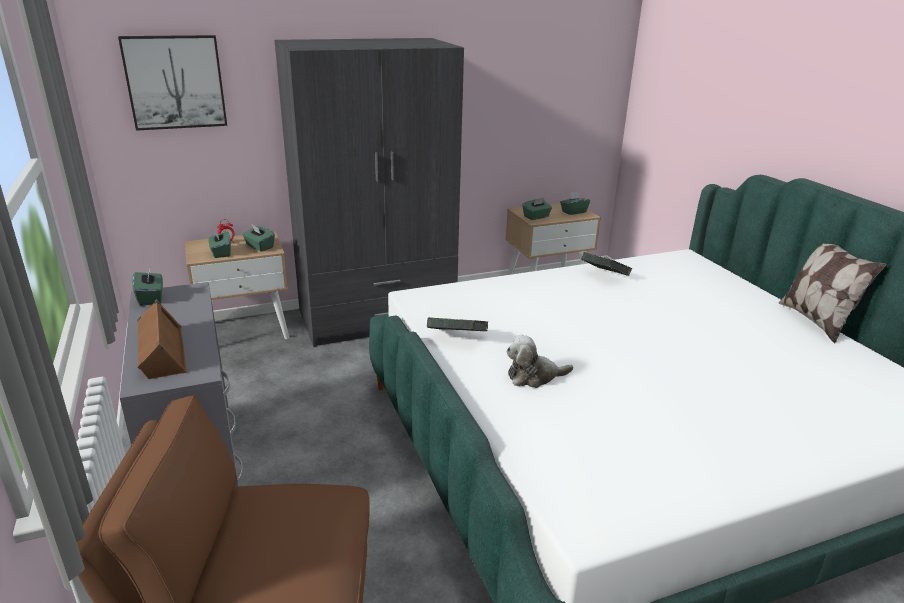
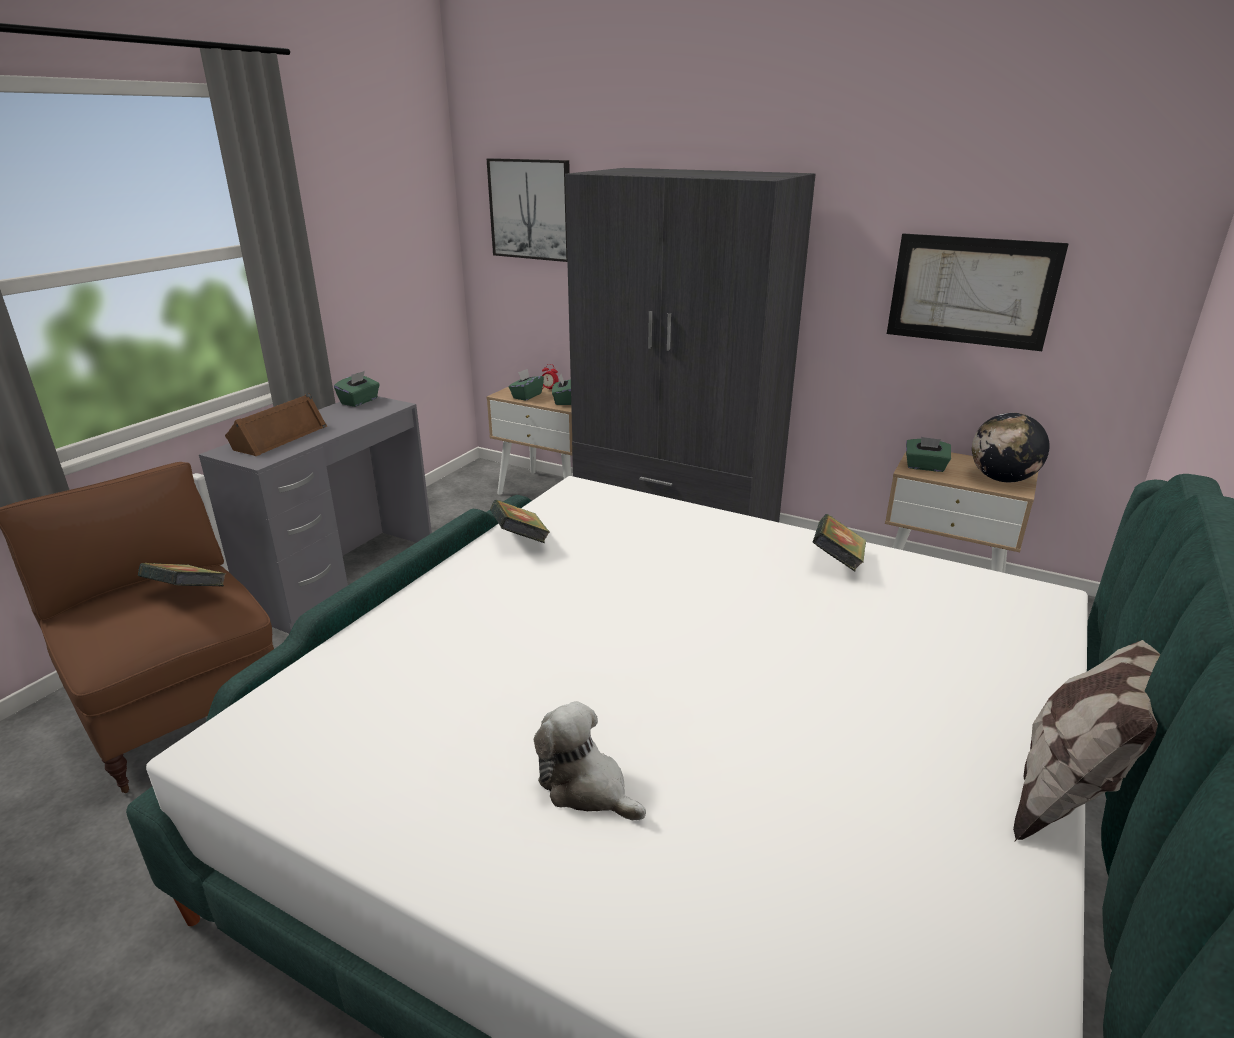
camera: 50 degrees right, 0 degrees up
plush toy [506,335,573,388] -> plush toy moved to [534,701,646,821]
green tissue box [560,192,590,215] -> globe [972,413,1050,482]
none -> book [138,563,226,586]
none -> picture [887,233,1069,351]

